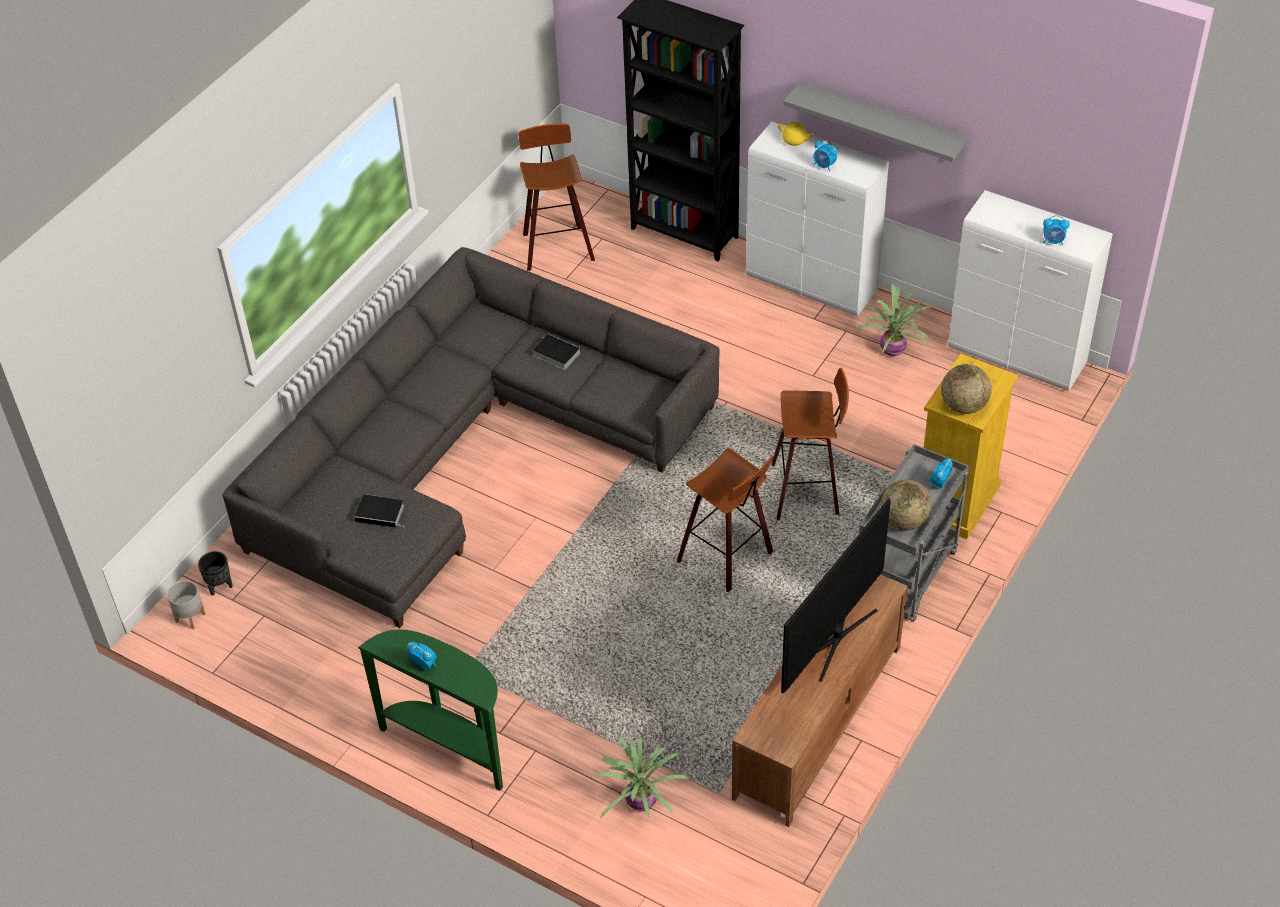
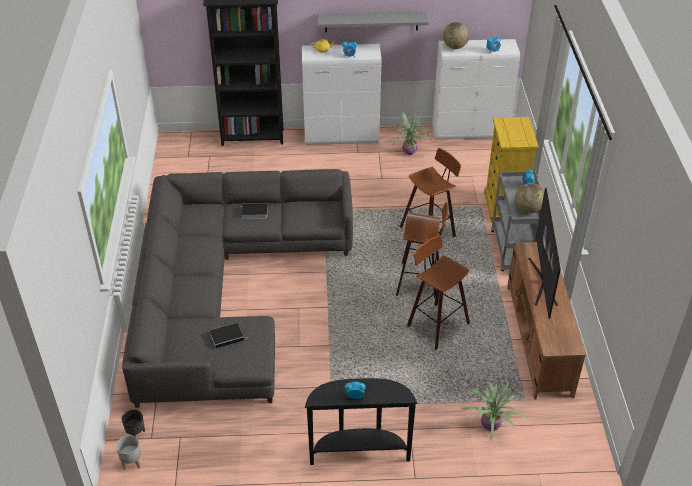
camera: 35 degrees left, 5 degrees down
green console table [358,630,503,791] -> black console table [305,378,417,465]
stool [518,124,595,271] -> stool moved to [407,235,470,350]
globe [941,364,992,414] -> globe moved to [443,22,469,49]

